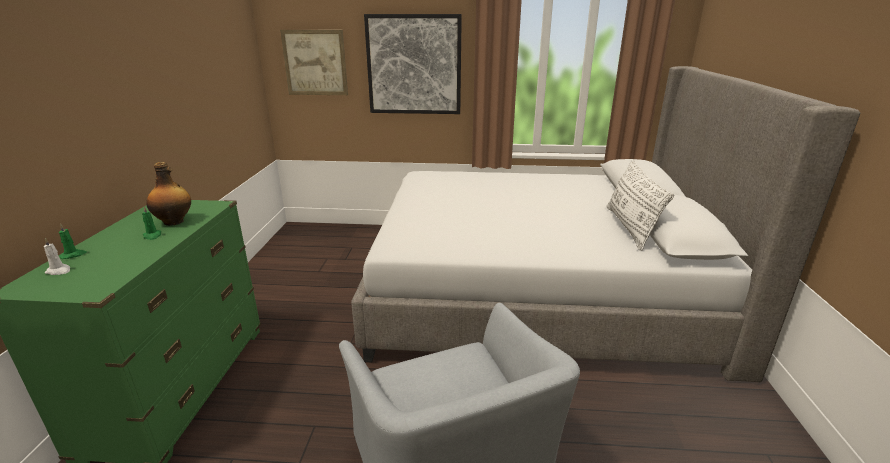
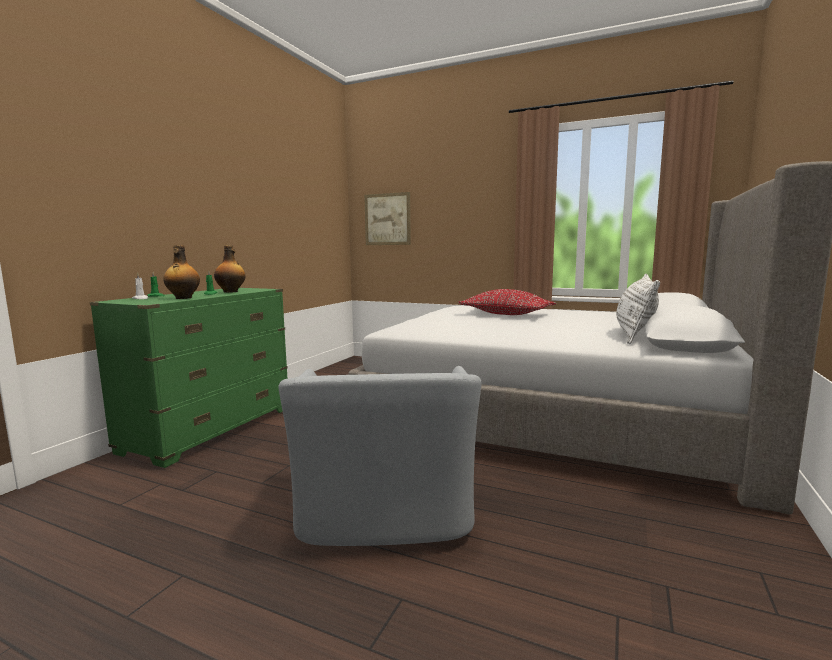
camera: 20 degrees right, 15 degrees down
picture [364,14,462,114] -> none
none -> bottle [163,245,200,299]
none -> red pillow [458,289,556,315]

